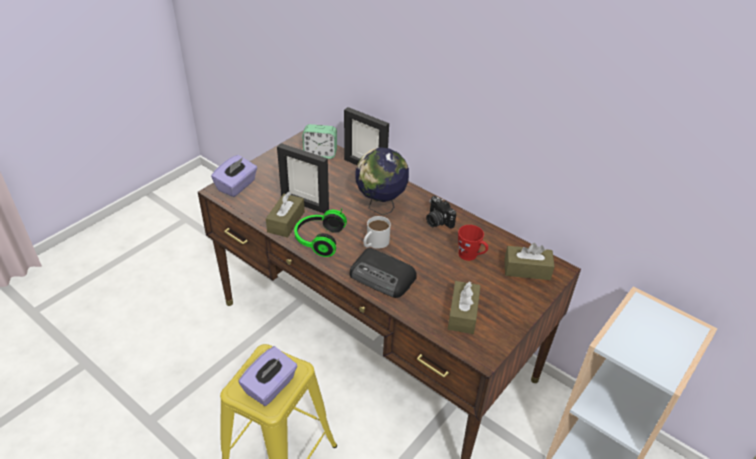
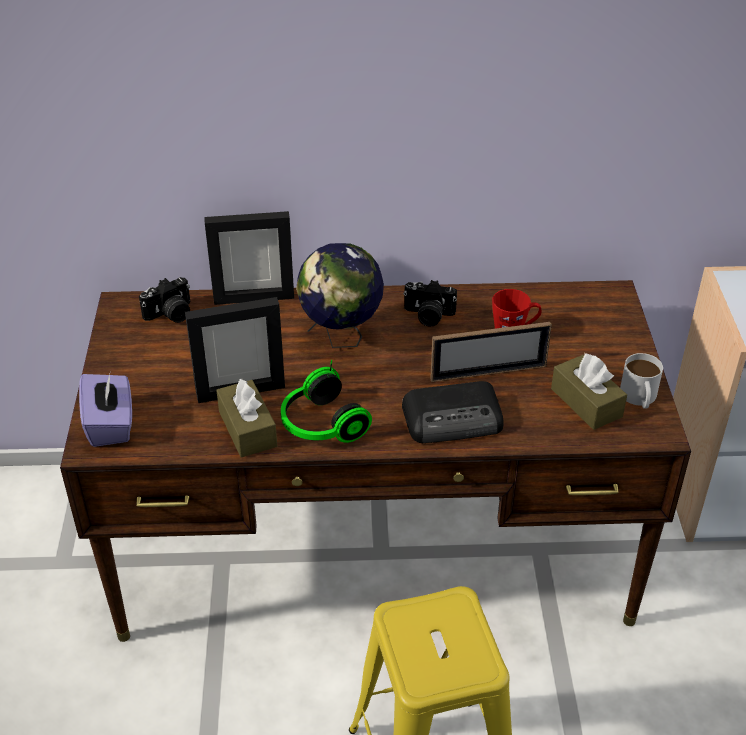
camera: 40 degrees left, 0 degrees up
purple tissue box [238,346,298,406] -> none
alarm clock [302,124,337,159] -> camera [139,277,190,323]
white mug [363,216,391,249] -> white mug moved to [620,353,663,408]
brown tissue box [504,243,555,280] -> none
none -> picture frame [430,322,552,382]

